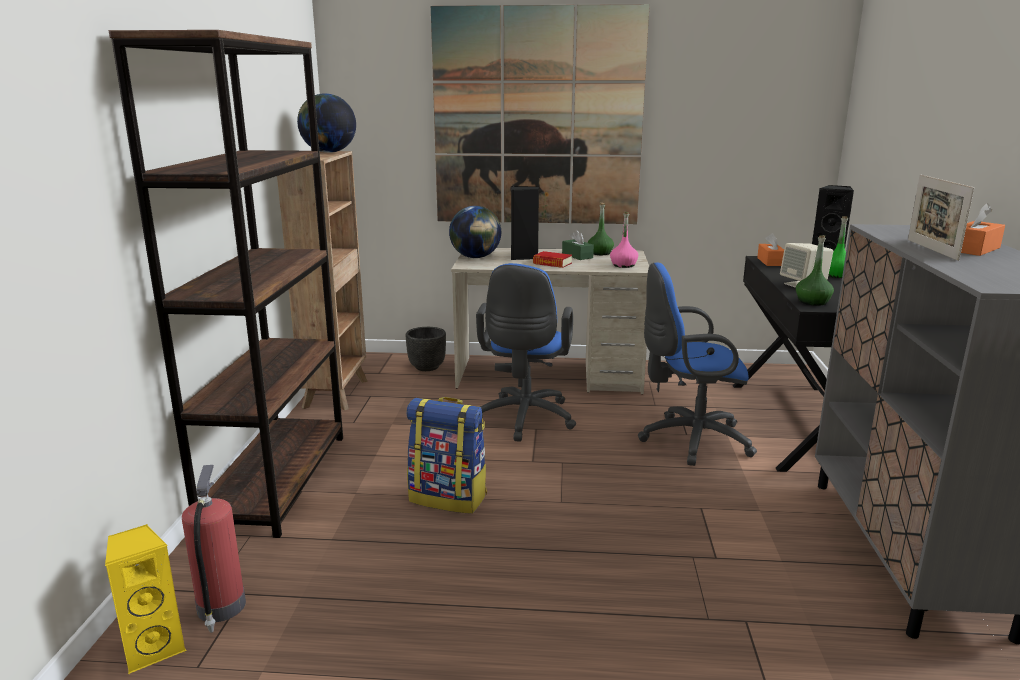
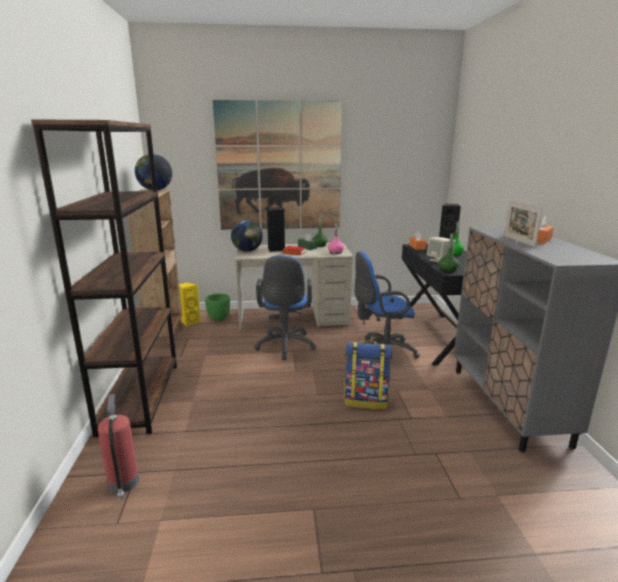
camera: 10 degrees left, 0 degrees up
yellow speaker [105,524,187,674] -> yellow speaker moved to [179,282,201,326]
black planter [406,327,446,371] -> green planter [205,293,230,321]
backpack [406,397,487,514] -> backpack moved to [344,340,392,409]

